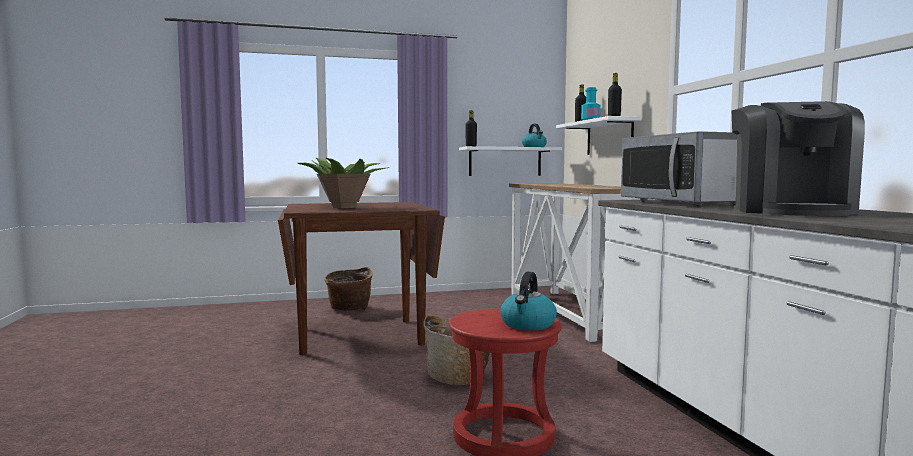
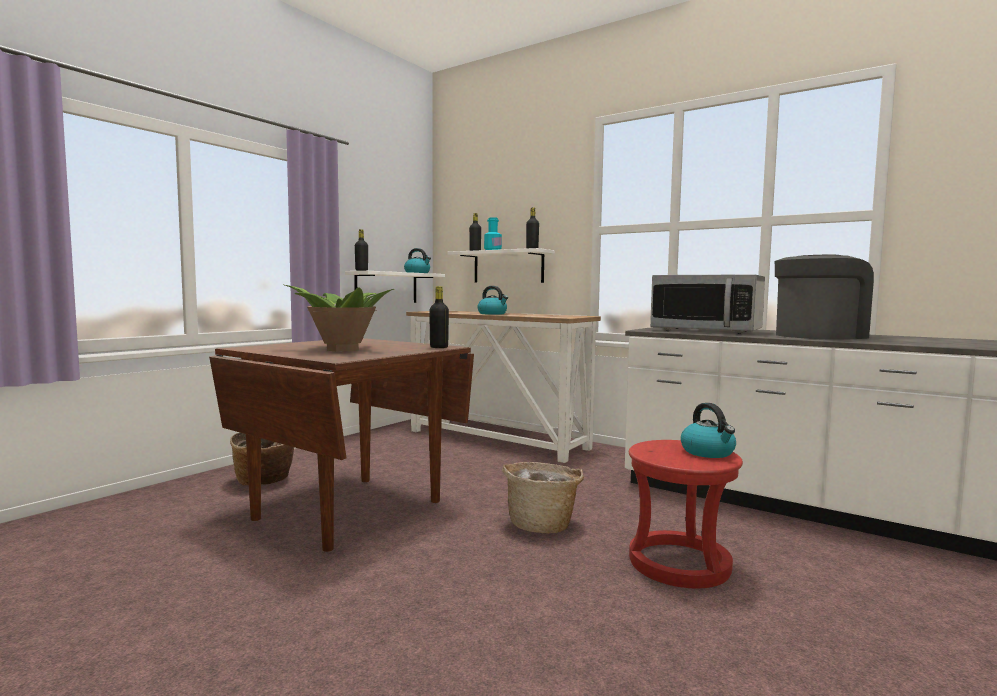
camera: 40 degrees left, 0 degrees up
coffee machine [732,101,865,216] -> coffee machine turned 90 degrees counterclockwise [775,255,874,340]
none -> black bottle [429,286,449,348]
none -> kettle [477,286,508,315]

